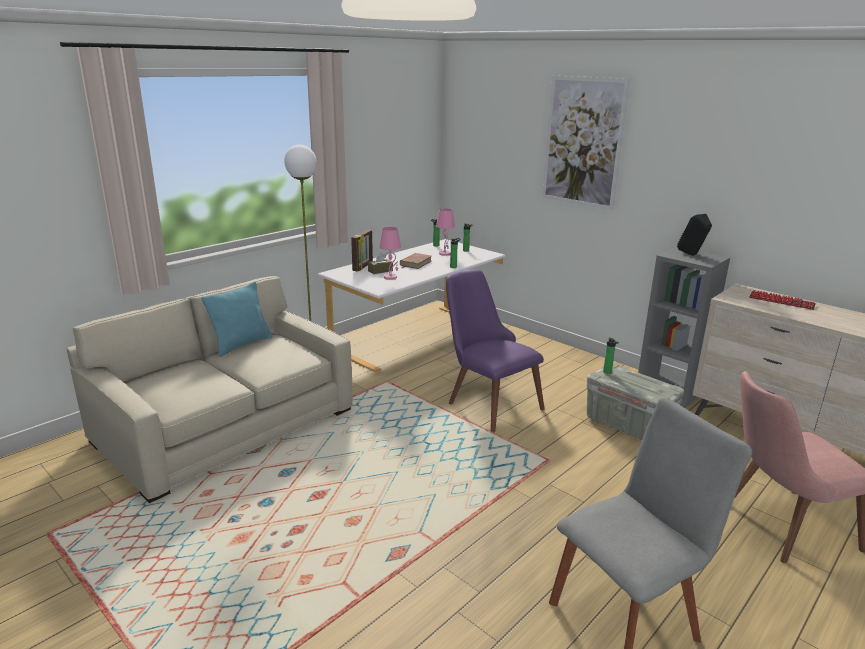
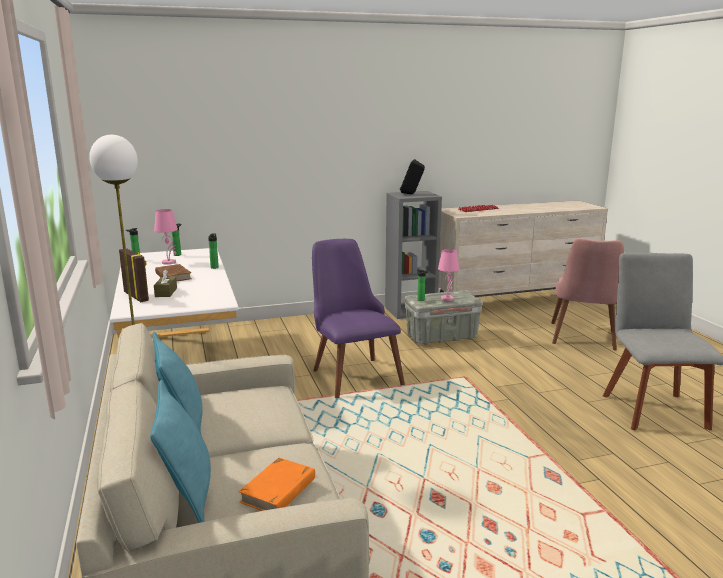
camera: 60 degrees left, 5 degrees down
pink table lamp [380,227,401,280] -> pink table lamp moved to [438,249,459,301]
purple chair [446,269,545,432] -> purple chair turned 75 degrees clockwise [312,239,405,398]
picture [542,76,630,210] -> none
none -> turquoise pillow [150,380,211,523]
none -> orange book [239,457,315,511]

